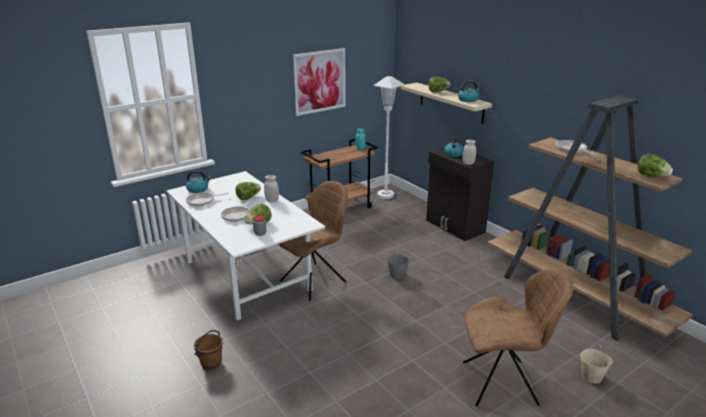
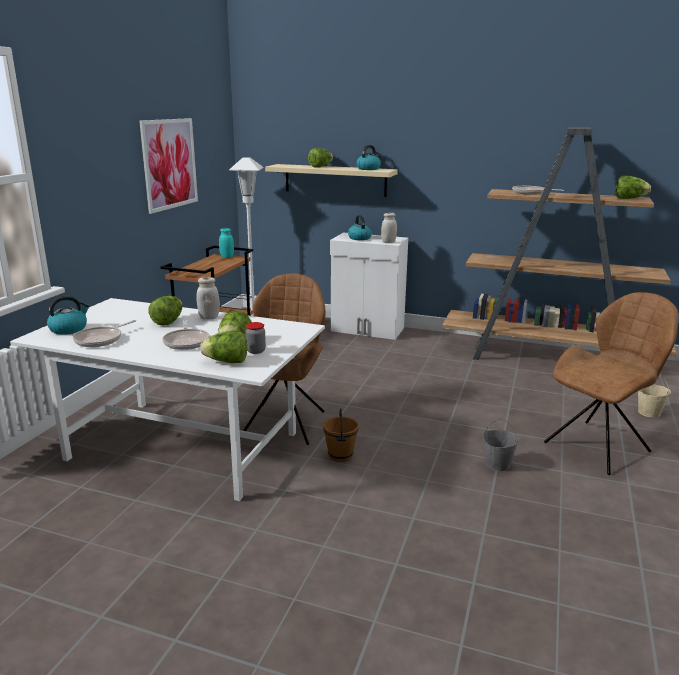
camera: 35 degrees left, 5 degrees down
brown bucket [194,330,223,371] -> brown bucket moved to [323,408,359,462]
grey bucket [387,248,410,279] -> grey bucket moved to [482,419,519,471]
black cabinet [426,147,494,241] -> white cabinet [330,233,408,340]
none -> lettuce [200,330,247,363]

